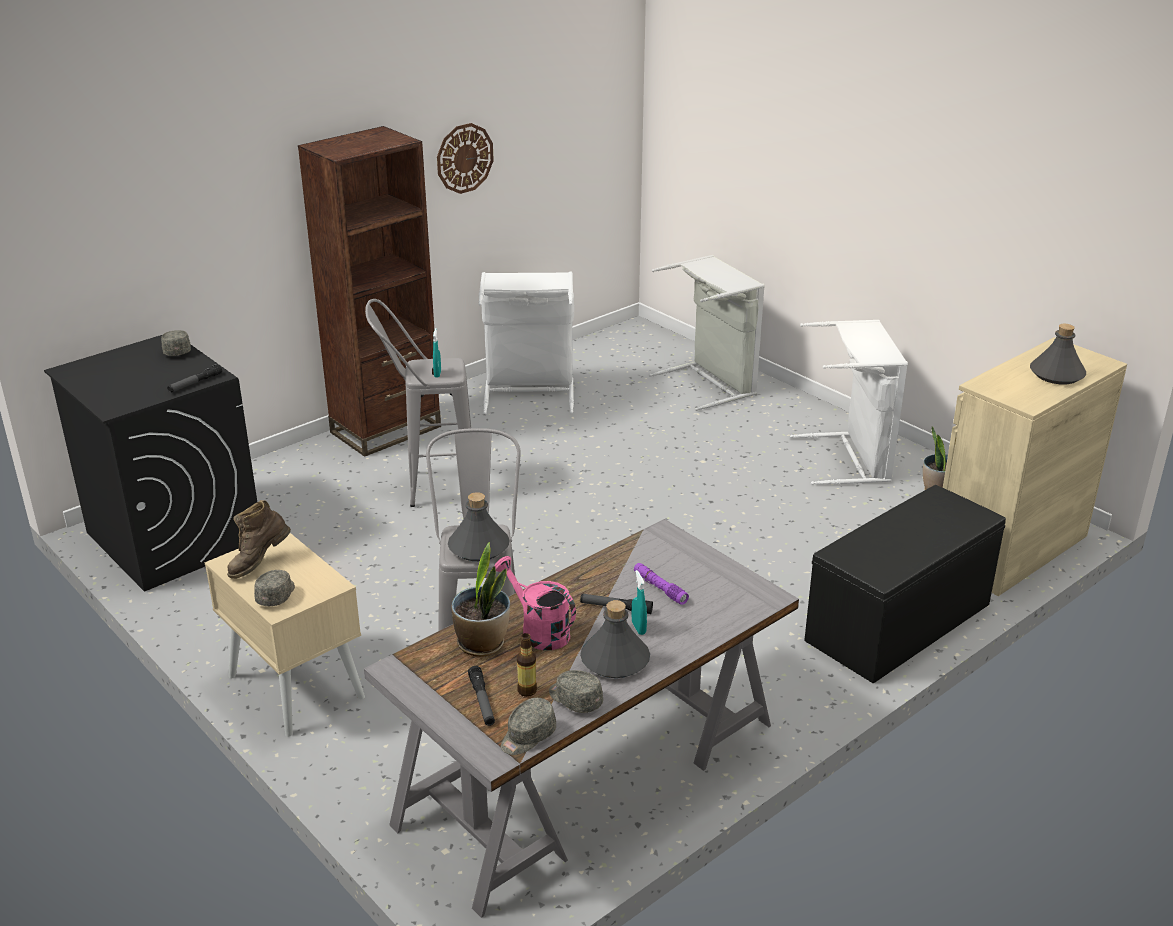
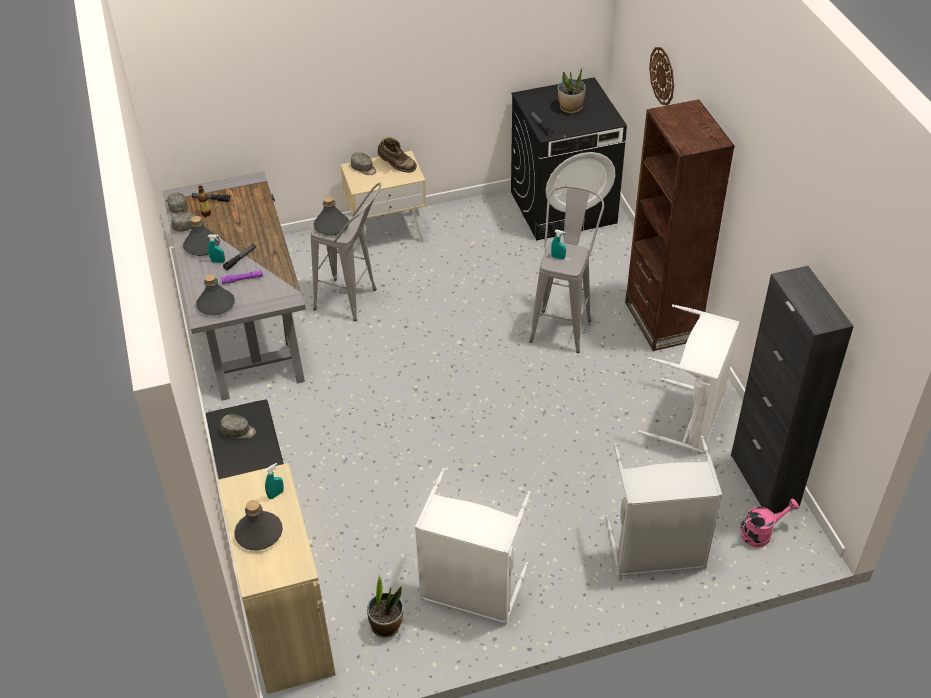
camera: 115 degrees right, 15 degrees up
grey cap [161,330,191,356] -> grey cap moved to [220,414,256,439]
brown boot [227,500,291,579] -> brown boot turned 135 degrees clockwise [377,137,417,173]
wall clock [437,123,494,194] -> wall clock moved to [649,47,674,105]
potted plant [451,542,510,657] -> potted plant moved to [558,68,586,113]
pink watering can [495,556,576,650] -> pink watering can moved to [740,498,799,547]
none -> grey bottle [196,274,235,316]
none -> turquoise spray bottle [265,463,284,499]
none -> black cabinet [731,266,854,513]

